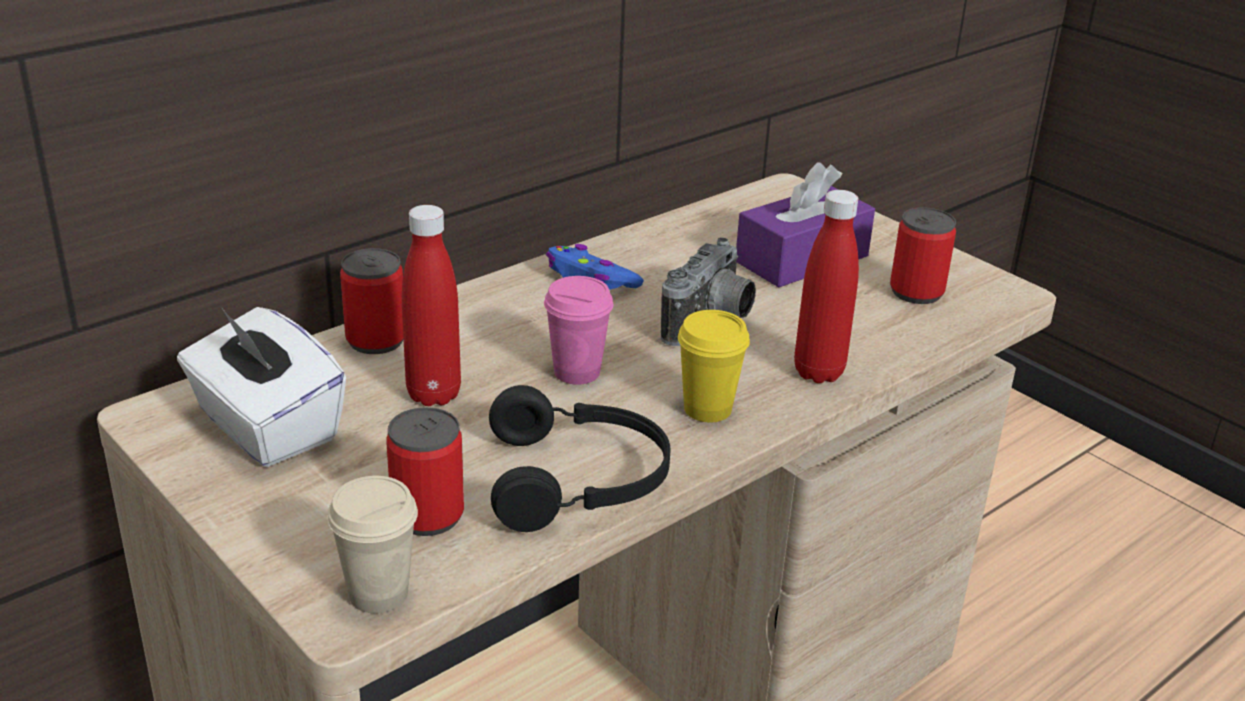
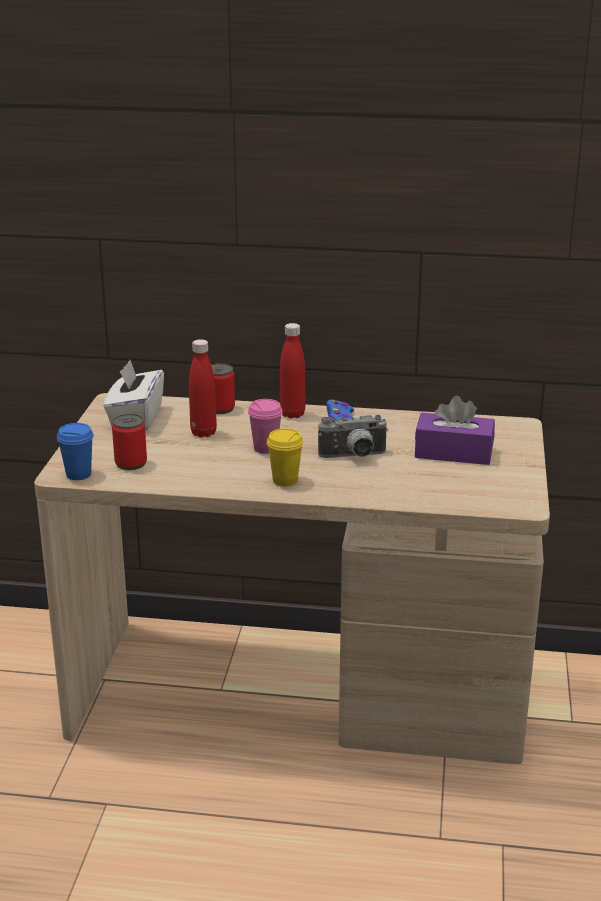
camera: 50 degrees right, 5 degrees down
beige cup [327,476,418,613] -> blue cup [57,423,94,480]
black headphones [489,385,671,532] -> none
red bottle [794,190,859,383] -> red bottle moved to [280,323,305,418]
can [890,207,956,304] -> none

